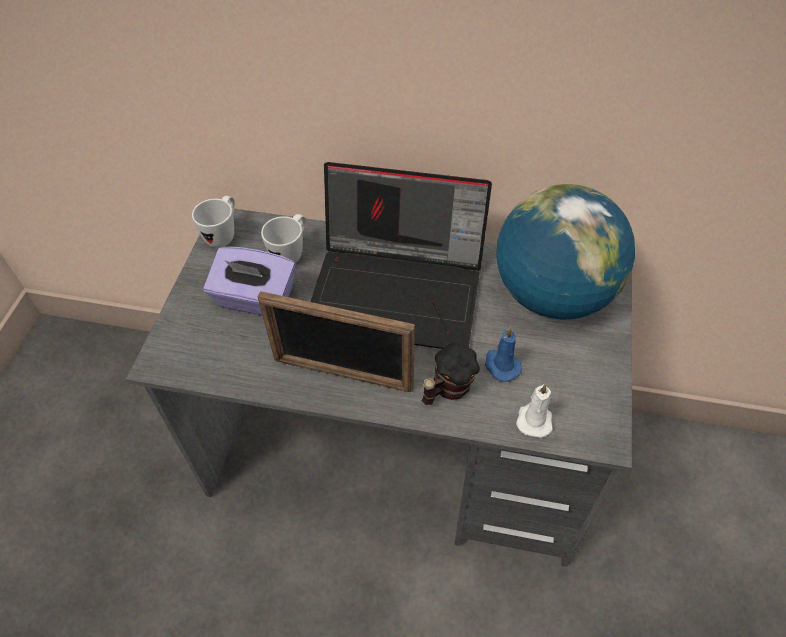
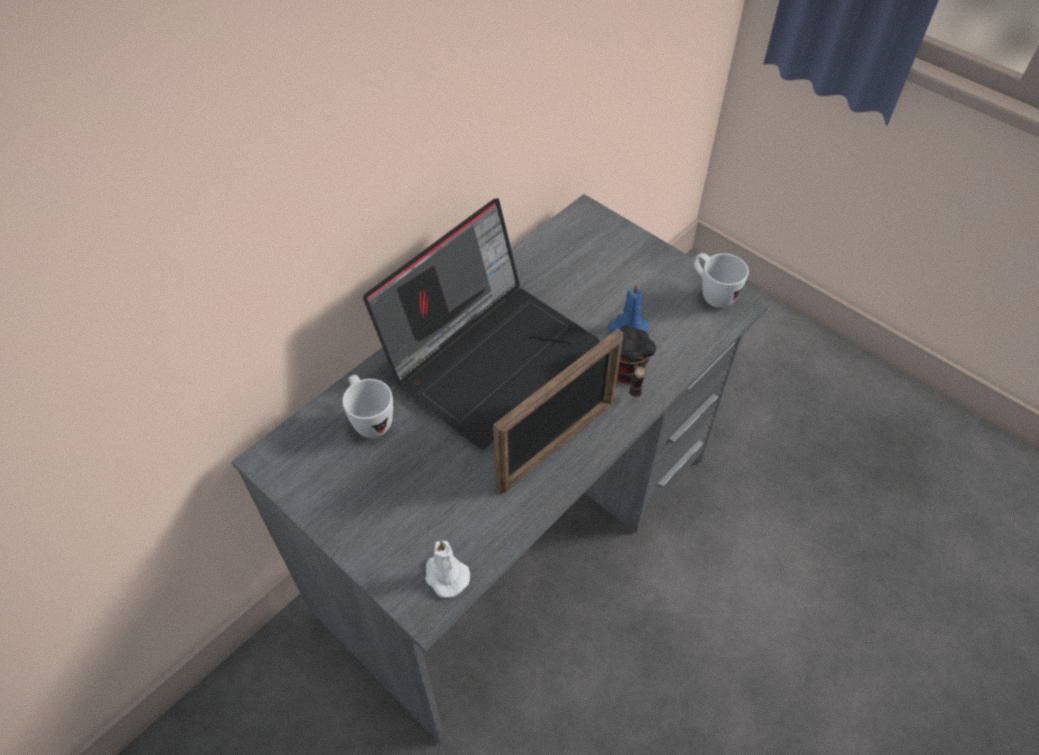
camera: 60 degrees left, 0 degrees up
white mug [192,196,235,248] -> white mug moved to [693,253,749,308]
purple tissue box [204,247,296,316] -> none
globe [497,184,635,320] -> none
white candle [516,383,553,438] -> white candle moved to [425,540,470,598]

